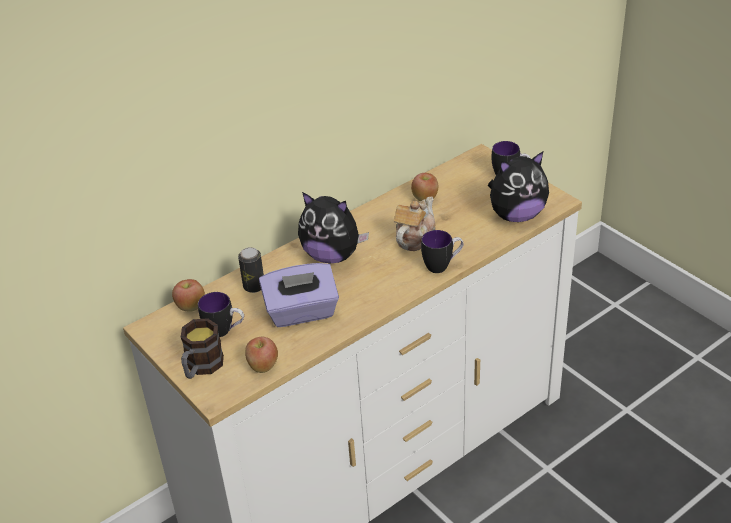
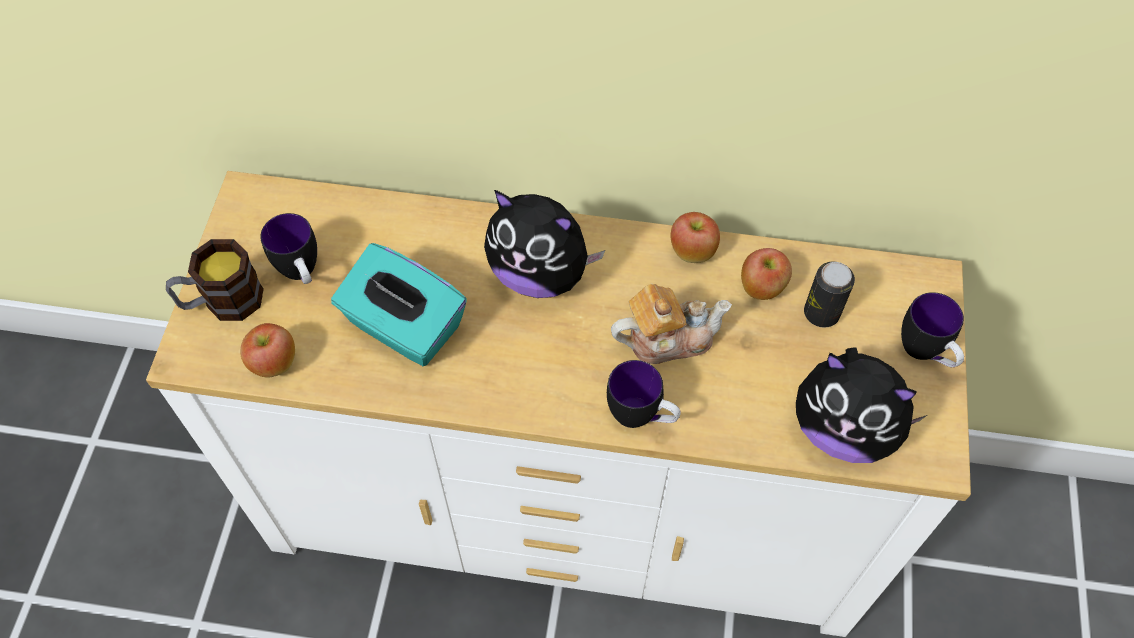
camera: 45 degrees right, 20 degrees up
apple [172,279,205,312] -> apple moved to [671,212,720,263]
can [238,247,264,293] -> can moved to [804,262,855,328]
purple tissue box [259,263,339,327] -> turquoise tissue box [331,243,467,366]
plush toy [298,192,369,263] -> plush toy turned 45 degrees counterclockwise [484,190,605,298]

